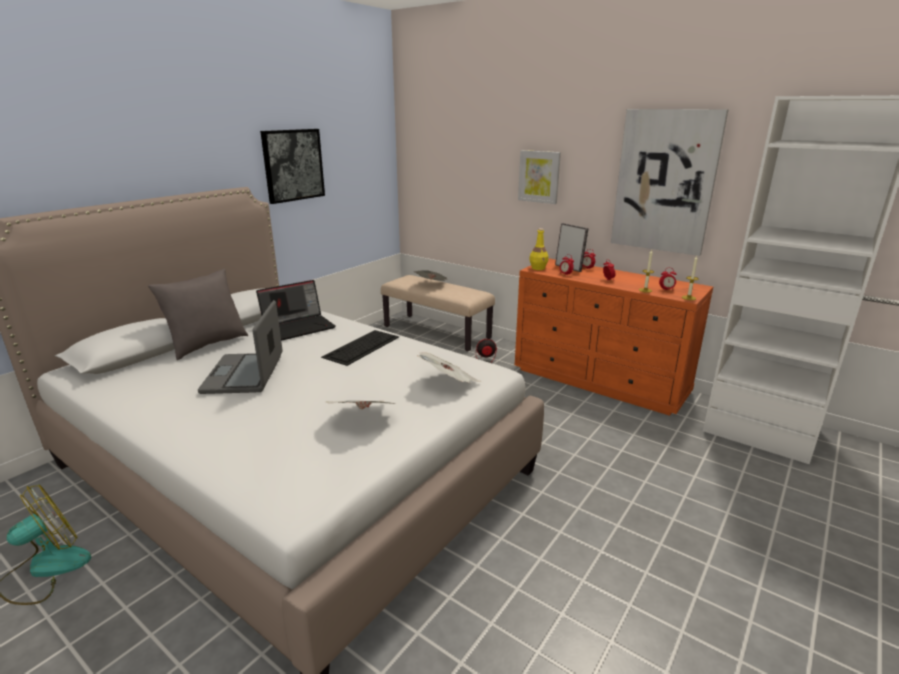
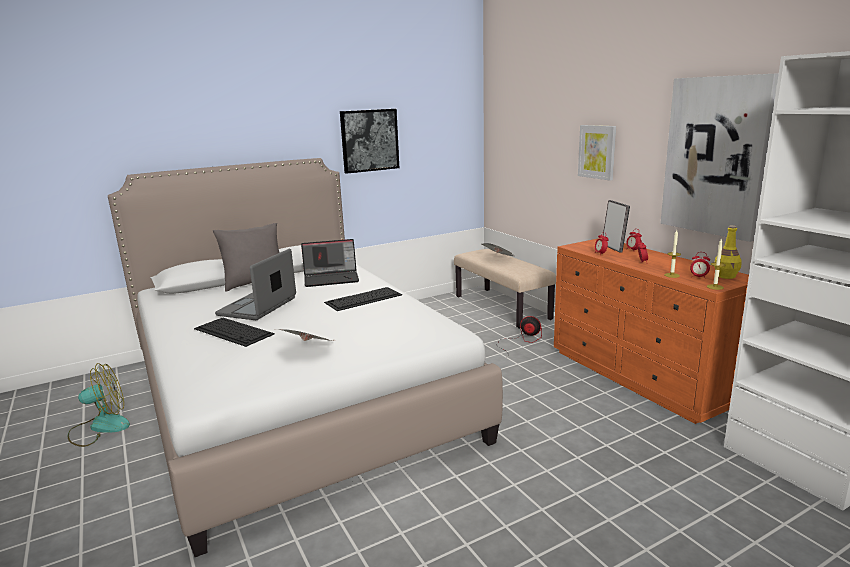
camera: 25 degrees right, 5 degrees down
newspaper [417,352,481,383] -> none
yellow bottle [529,228,548,270] -> yellow bottle moved to [714,225,742,279]
none -> keyboard [194,318,275,347]

